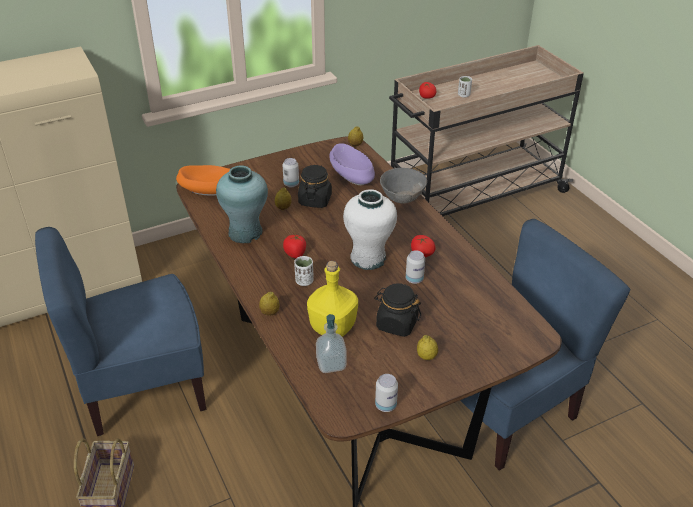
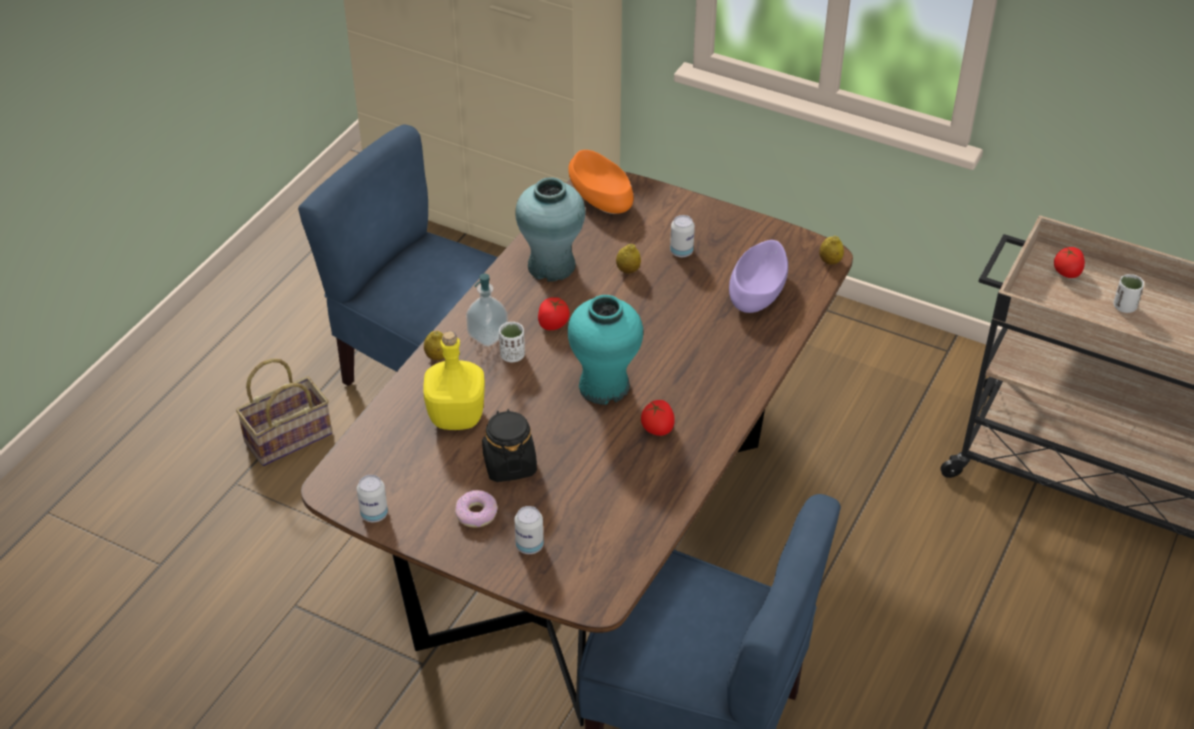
camera: 55 degrees right, 5 degrees up
black jar [298,165,332,208] -> none
soap dispenser [316,314,347,373] -> soap dispenser moved to [466,274,508,347]
white vase [343,189,397,270] -> turquoise vase [568,295,643,405]
grey bowl [380,168,427,204] -> none
can [406,250,425,284] -> can moved to [514,506,544,554]
lemon [417,335,438,360] -> donut [455,490,498,528]

